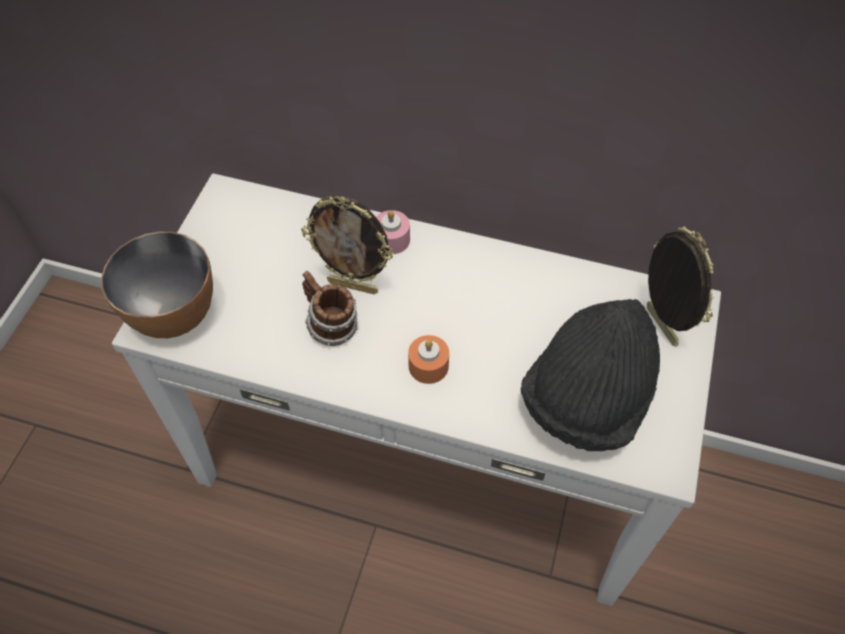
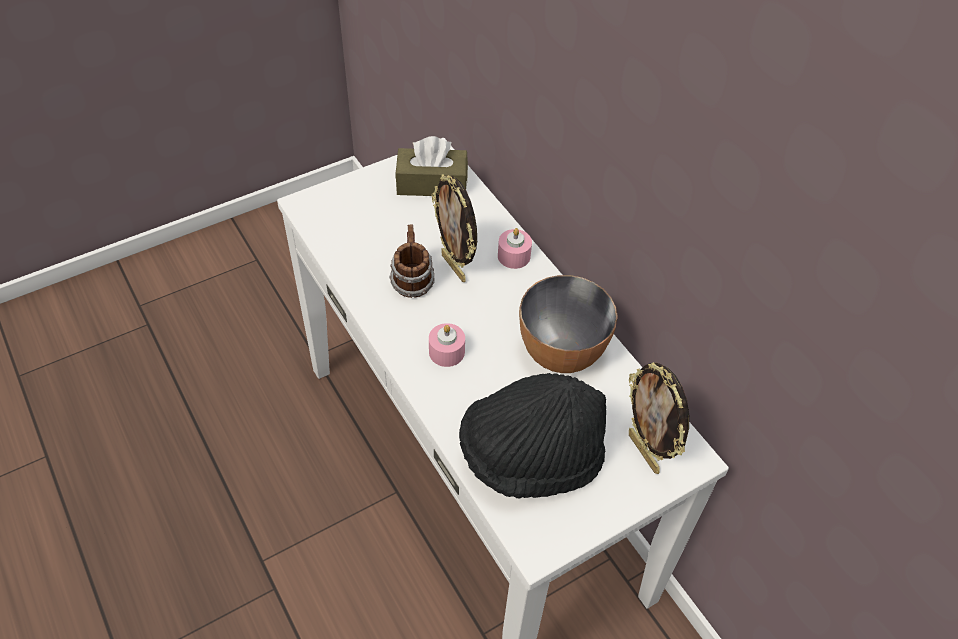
camera: 40 degrees right, 5 degrees down
bowl [101,232,213,338] -> bowl moved to [519,275,618,373]
orange candle [408,335,449,384] -> pink candle [429,323,465,367]
picture frame [647,226,714,347] -> picture frame turned 135 degrees clockwise [629,362,689,474]
none -> brown tissue box [395,136,468,196]

